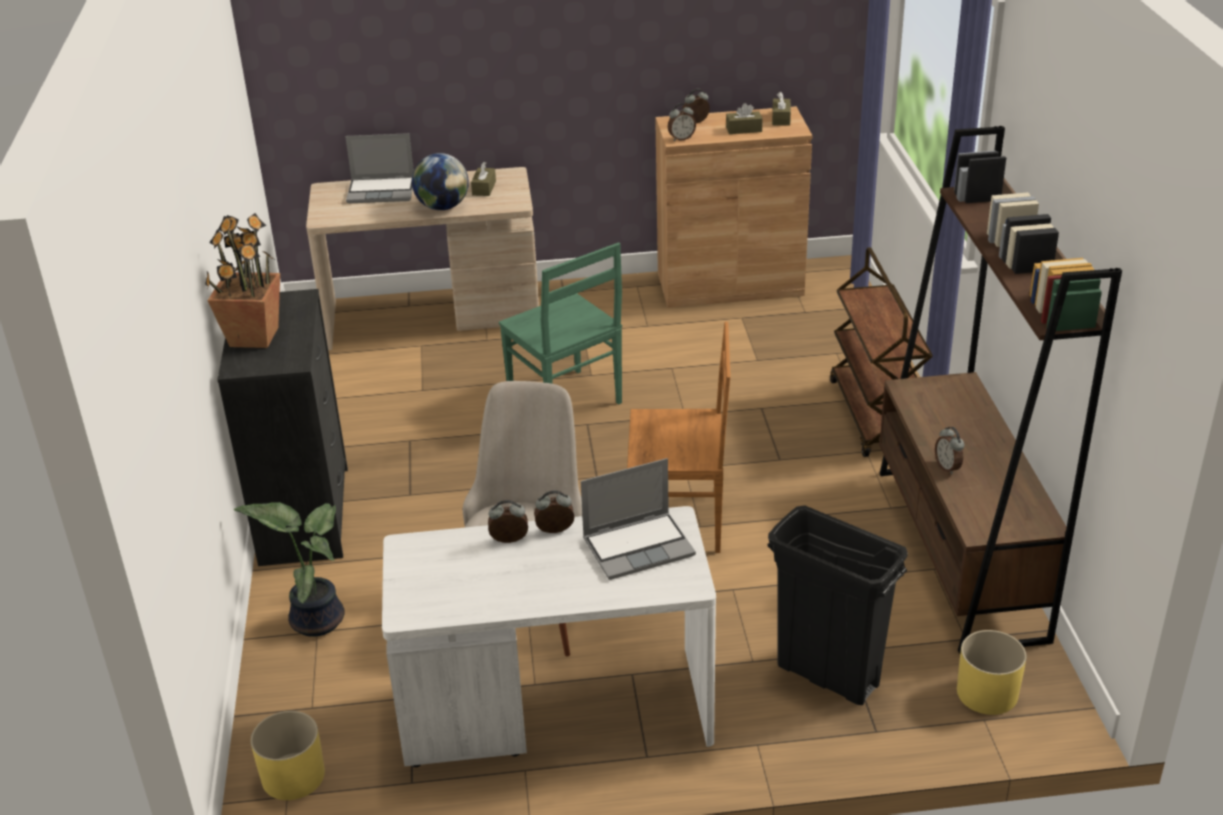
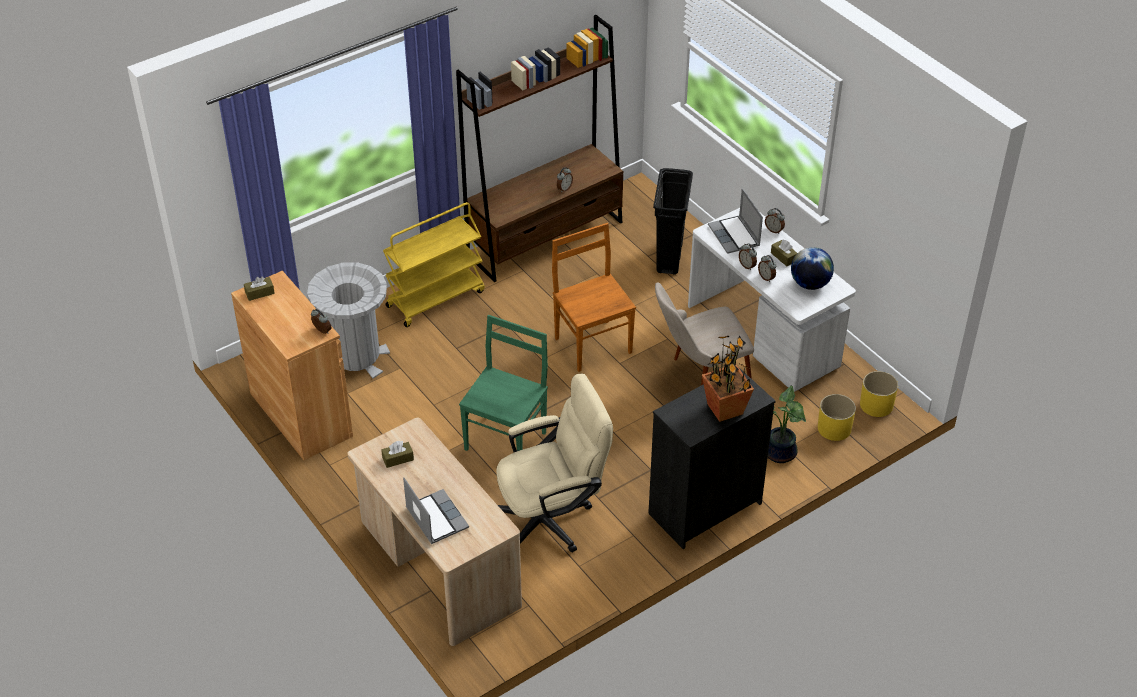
camera: 120 degrees left, 10 degrees up
globe [412,153,469,210] -> globe moved to [791,247,834,290]
laptop [580,458,696,580] -> laptop turned 150 degrees counterclockwise [708,188,763,254]
alarm clock [682,89,710,124] -> alarm clock moved to [765,208,785,234]
brown tissue box [726,103,763,134] -> brown tissue box moved to [771,239,797,266]
brown cart [830,247,933,457] -> yellow cart [383,202,485,327]
yellow planter [957,630,1027,715] -> yellow planter moved to [818,394,856,441]
none -> grey trash can [307,262,390,379]
none -> beige office chair [496,374,613,552]

